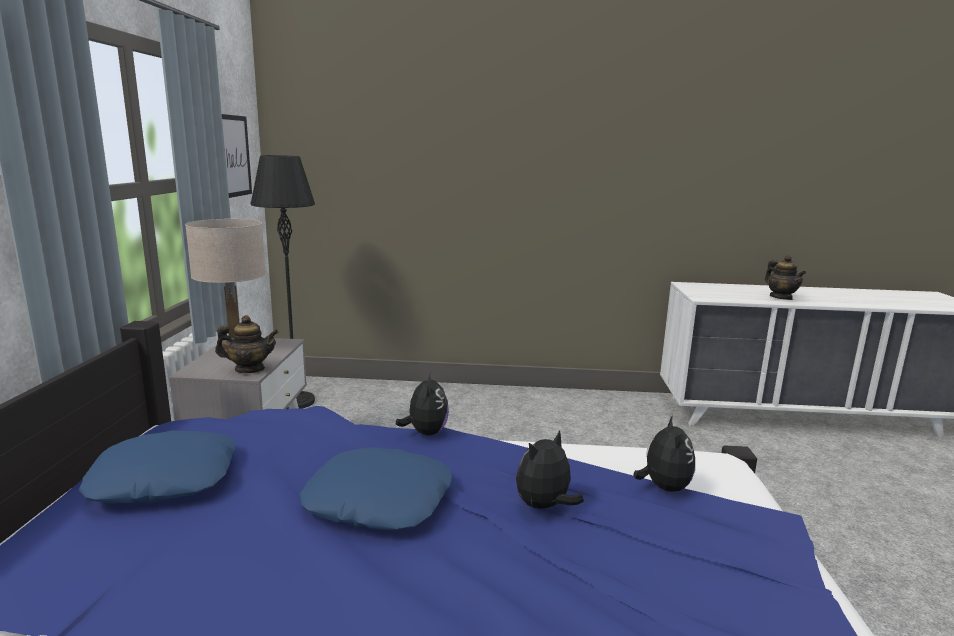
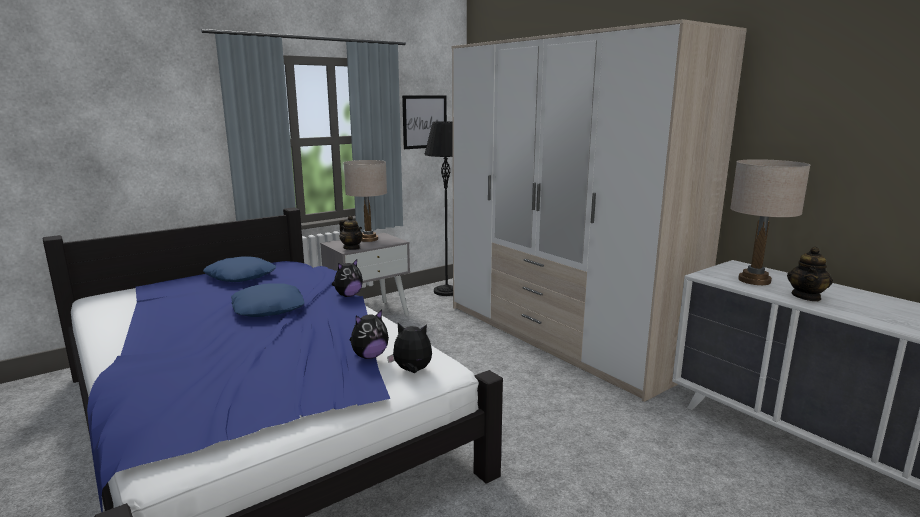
camera: 50 degrees right, 0 degrees up
plush toy [516,430,584,509] -> plush toy moved to [387,323,432,373]
none -> wardrobe [452,19,747,402]
none -> beige table lamp [730,159,811,285]

